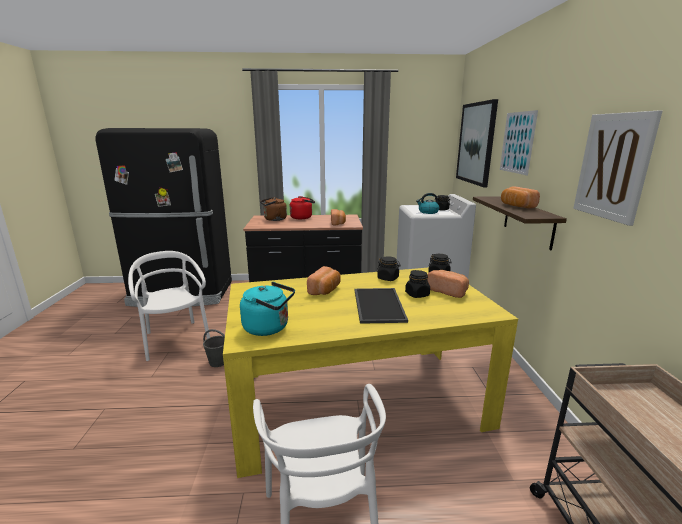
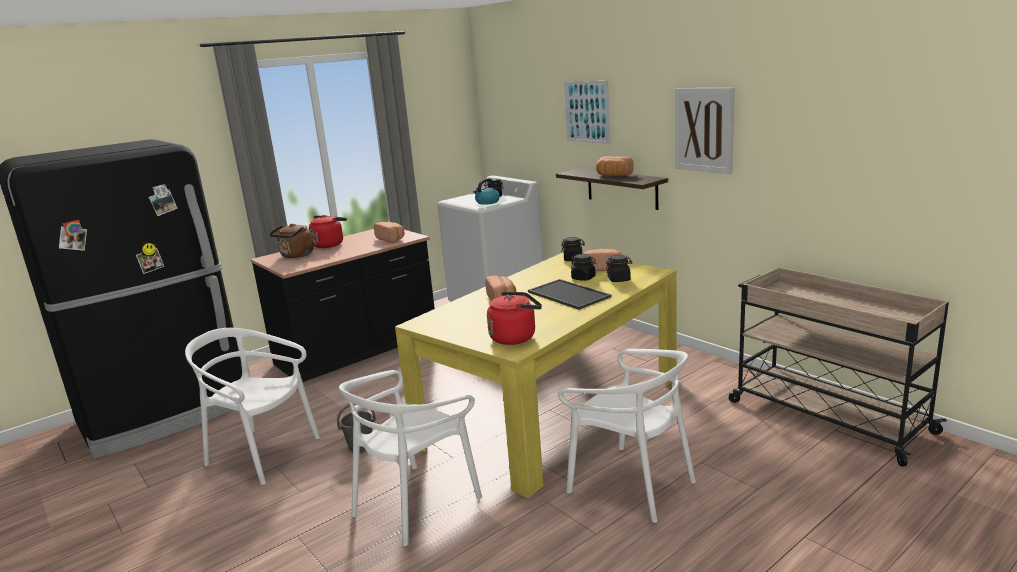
camera: 35 degrees left, 0 degrees up
turquoise kettle [240,282,295,336] -> red kettle [487,292,542,345]
black jar [377,257,401,281] -> black jar moved to [605,255,632,282]
picture [456,99,498,187] -> none
none -> white chair [339,370,482,546]

